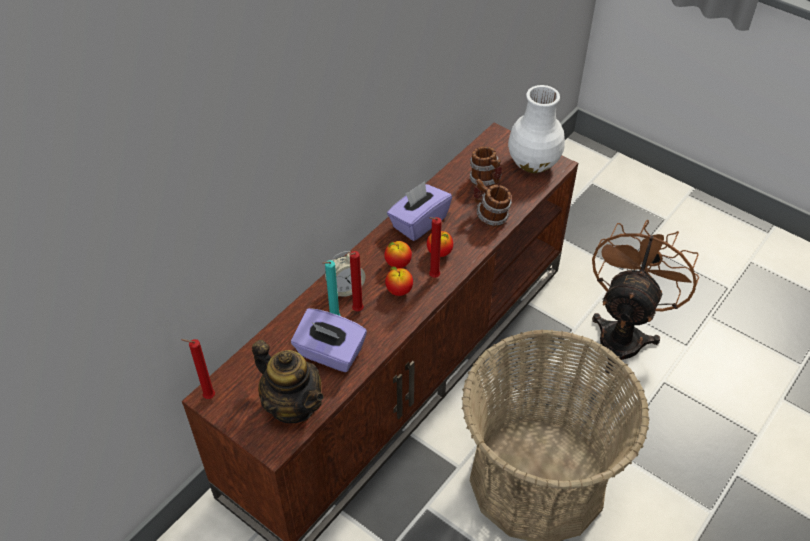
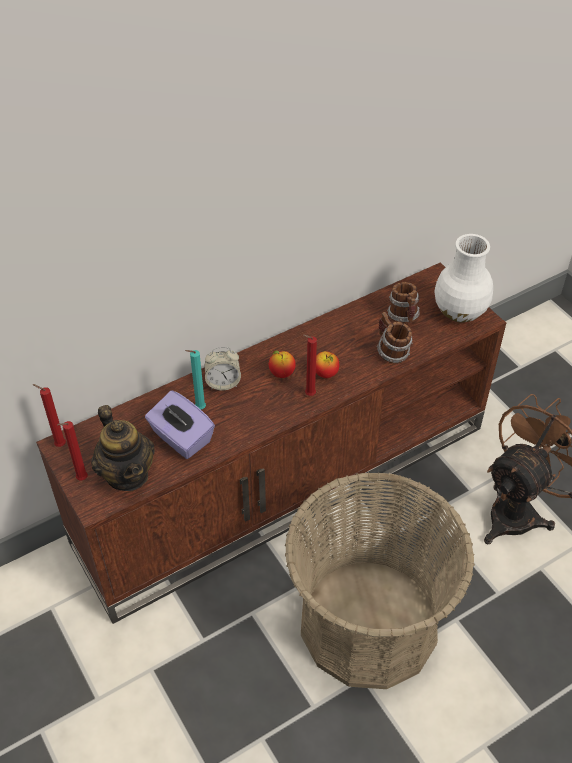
camera: 20 degrees right, 0 degrees up
red candle [350,251,364,311] -> red candle moved to [58,421,88,480]
apple [385,266,413,296] -> none
purple tissue box [387,181,452,241] -> none

